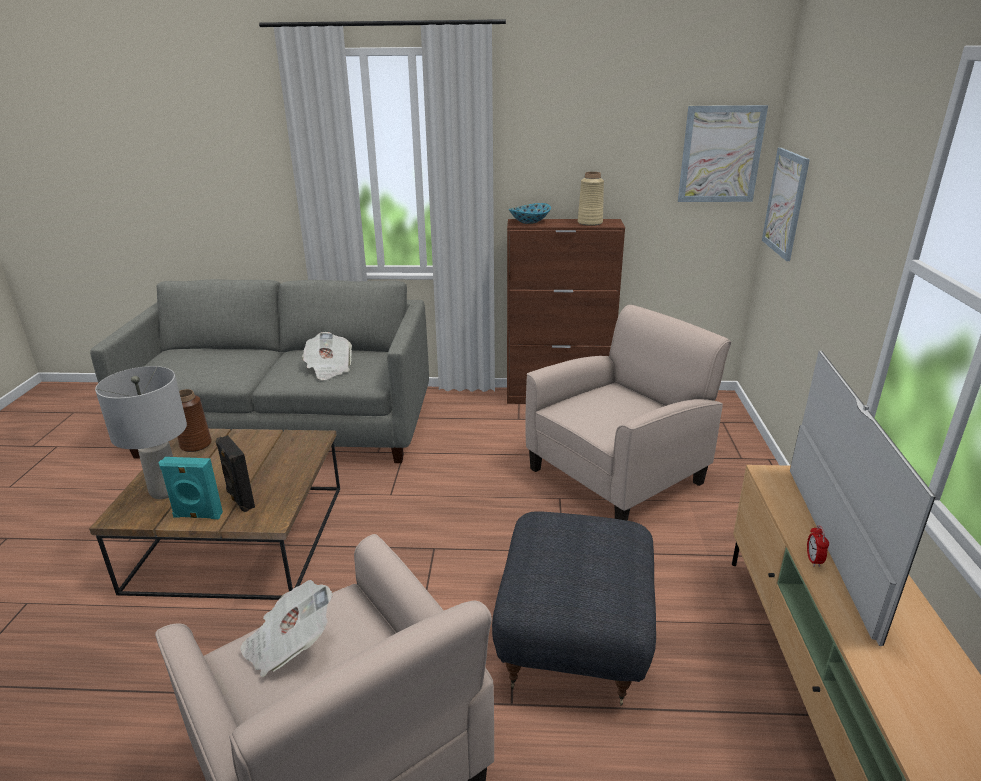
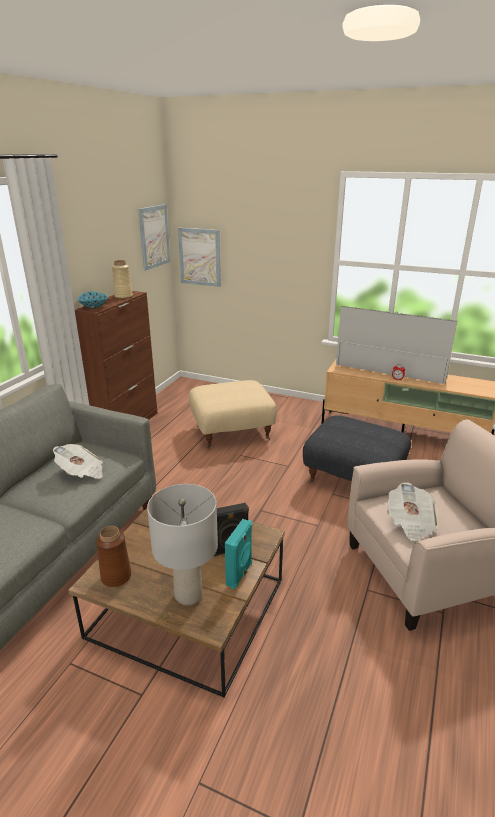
camera: 70 degrees left, 0 degrees up
beige armchair [526,305,731,521] -> beige ottoman [189,380,277,449]

